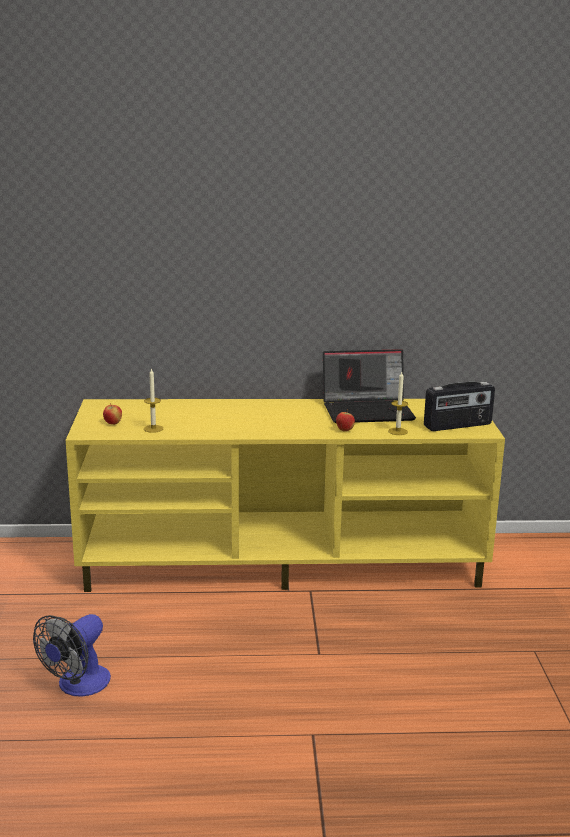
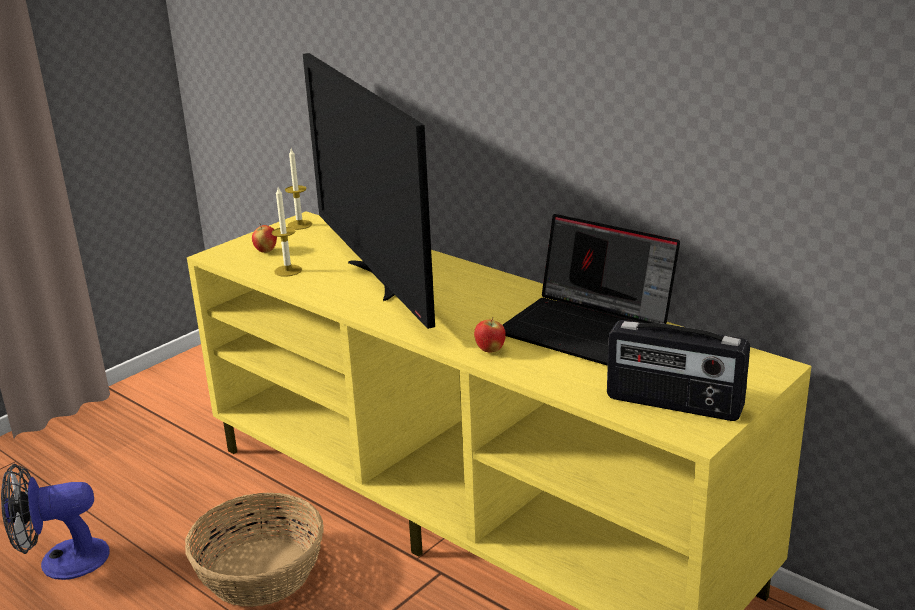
camera: 45 degrees right, 5 degrees up
candle [388,372,408,435] -> candle moved to [285,149,312,230]
none -> basket [185,493,324,607]
none -> television [303,53,435,329]

